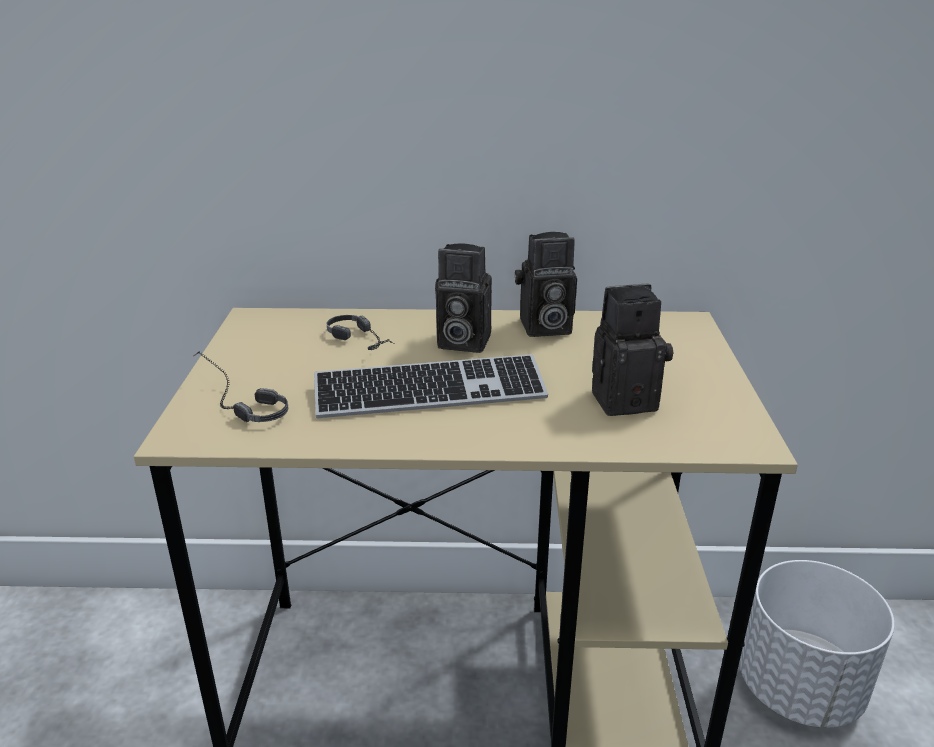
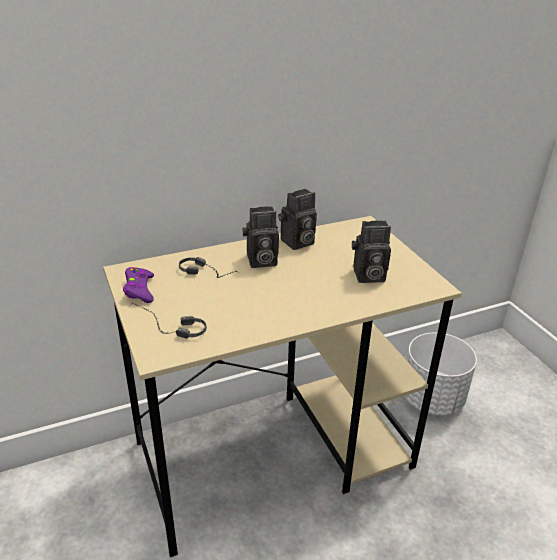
camera: 25 degrees left, 5 degrees up
keyboard [314,354,548,418] -> none
camera [592,284,673,416] -> camera turned 150 degrees counterclockwise [352,221,391,283]
none -> purple game controller [123,267,154,303]

